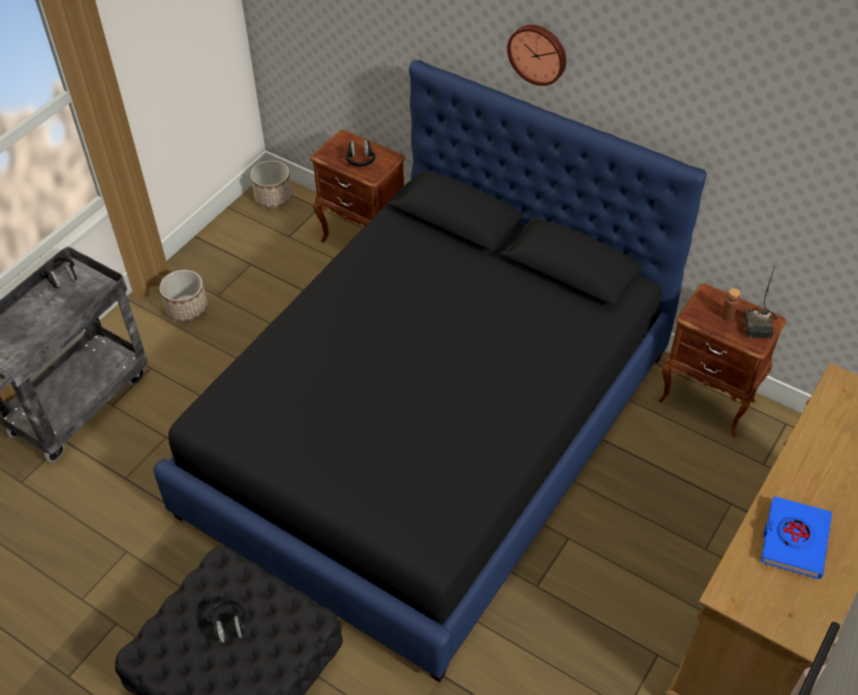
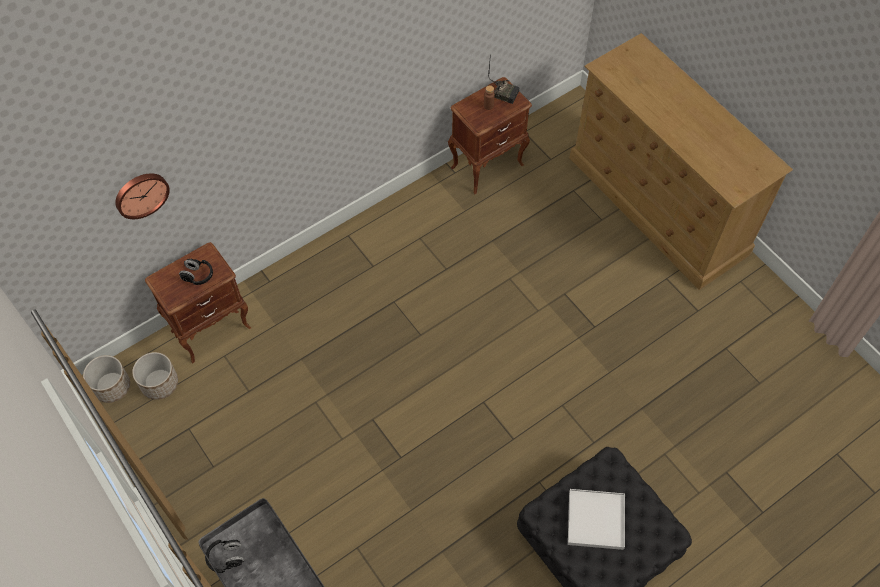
camera: 70 degrees left, 10 degrees up
black bed [153,60,707,682] -> none
planter [160,270,208,322] -> planter moved to [132,352,178,400]
black headphones [207,598,246,644] -> white tray [568,489,625,550]
wall clock [507,25,566,86] -> wall clock moved to [115,173,170,219]
blue book [761,496,832,579] -> none

